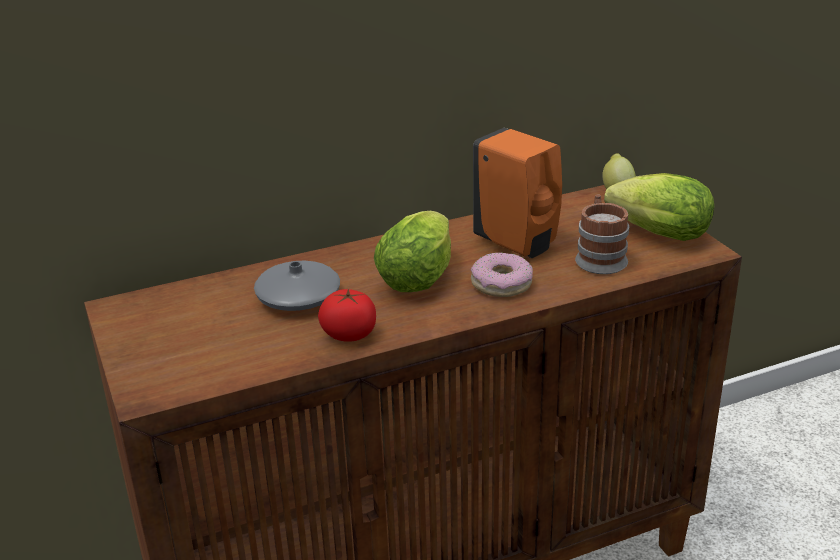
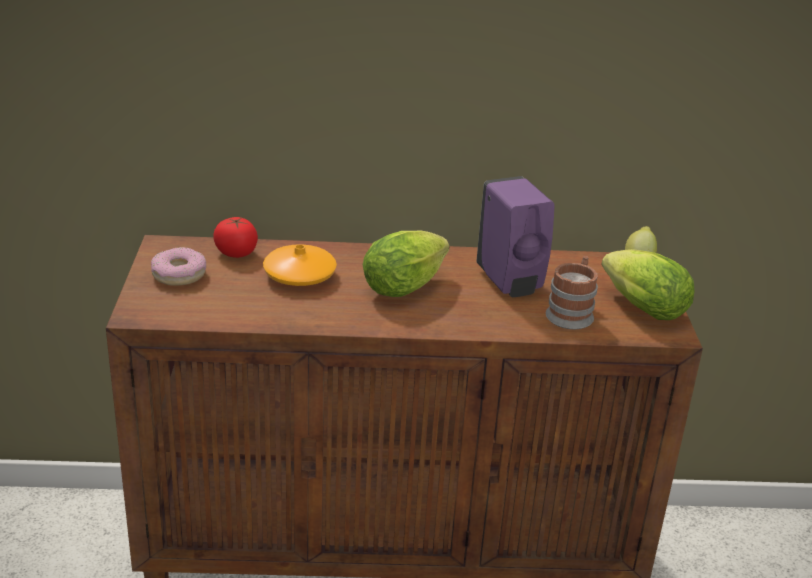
camera: 20 degrees right, 0 degrees up
grey vase [254,261,340,311] -> orange vase [263,244,337,286]
tomato [318,289,376,342] -> tomato moved to [213,217,258,258]
donut [471,252,533,297] -> donut moved to [151,247,206,286]
orange soap dispenser [473,128,562,258] -> purple soap dispenser [476,176,555,297]

